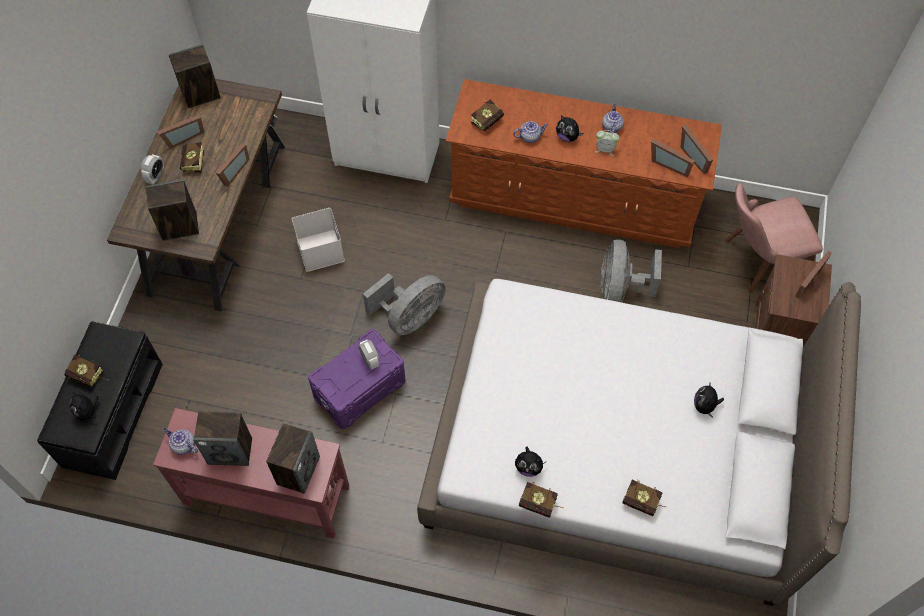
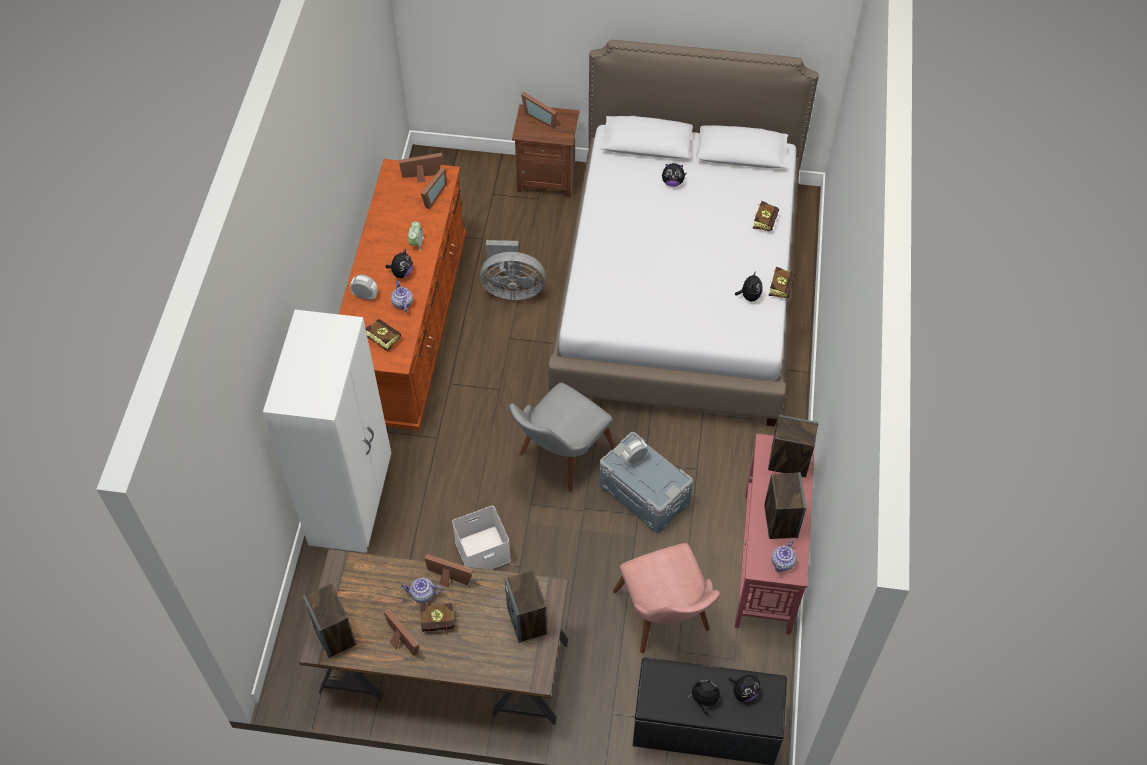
camera: 95 degrees left, 5 degrees down
book [64,355,109,387] -> plush toy [687,680,720,715]
alarm clock [141,154,164,185] -> alarm clock moved to [350,275,378,300]
purple storage box [308,329,406,429] -> grey storage box [599,432,693,533]
grey fan [363,273,446,335] -> grey chair [509,383,615,492]
teapot [602,104,624,134] -> teapot moved to [401,578,442,603]
picture frame [680,125,713,174] -> picture frame turned 150 degrees counterclockwise [399,153,442,183]
pink chair [725,183,823,293] -> pink chair moved to [613,543,721,653]

